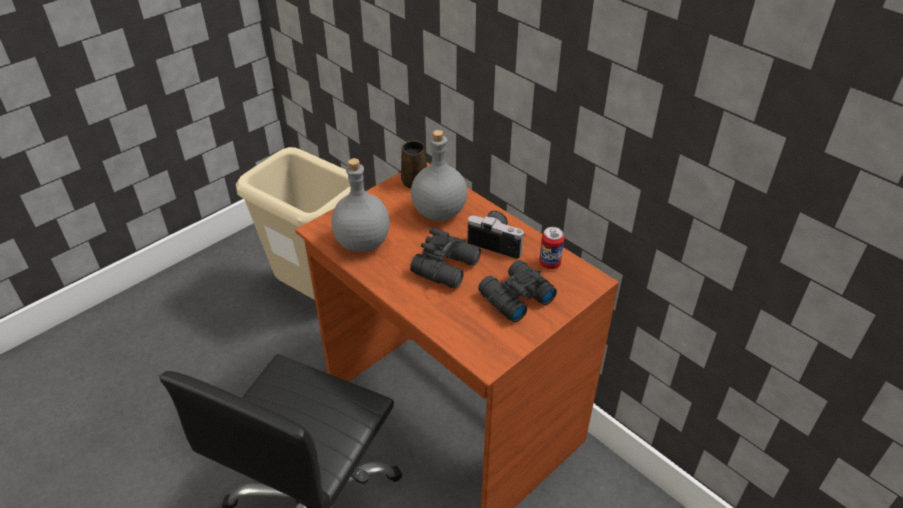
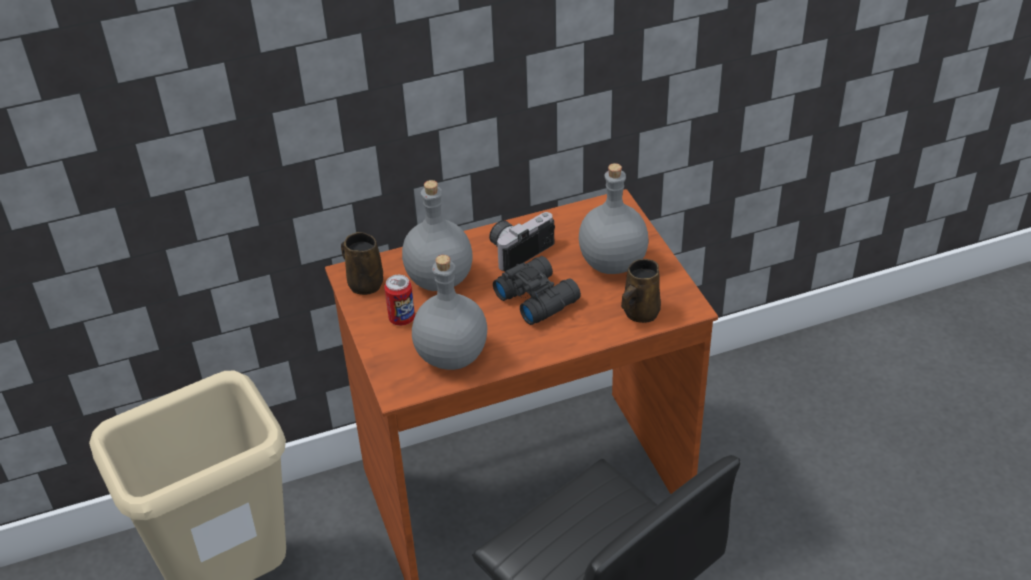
camera: 65 degrees left, 0 degrees up
black binoculars [478,260,557,322] -> grey bottle [579,163,648,274]
can [539,227,564,269] -> can moved to [384,275,415,326]
none -> brown mug [621,259,661,323]

